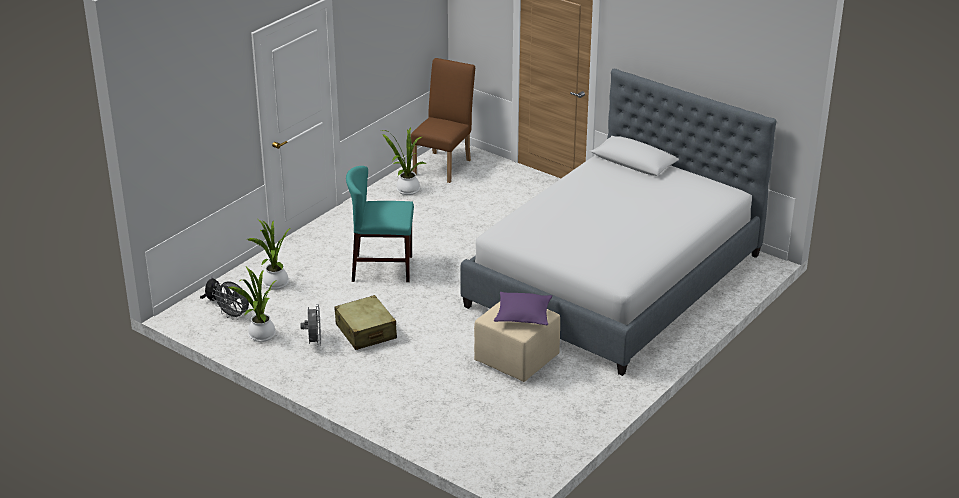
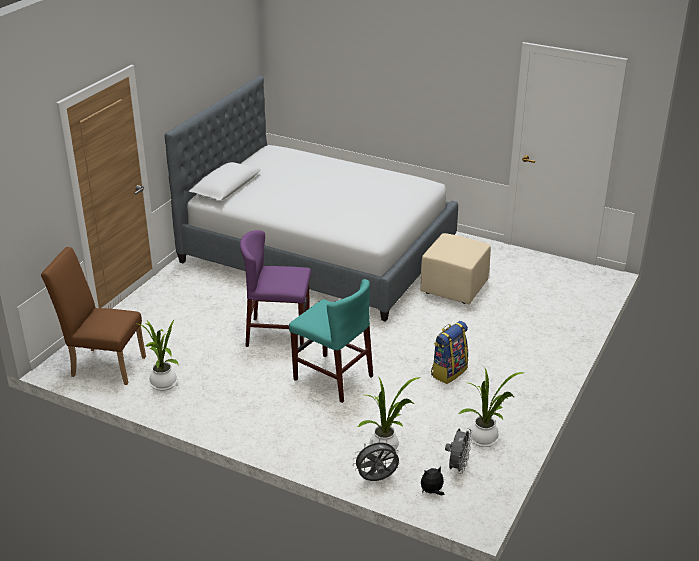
camera: 100 degrees left, 0 degrees up
grey fan [300,304,321,346] -> grey fan moved to [353,439,399,481]
beige suitcase [334,295,397,350] -> backpack [431,321,468,384]
turquoise chair [346,166,414,282] -> turquoise chair turned 45 degrees counterclockwise [289,279,373,403]
purple pillow [494,292,552,326] -> none
none -> purple chair [240,230,311,347]

